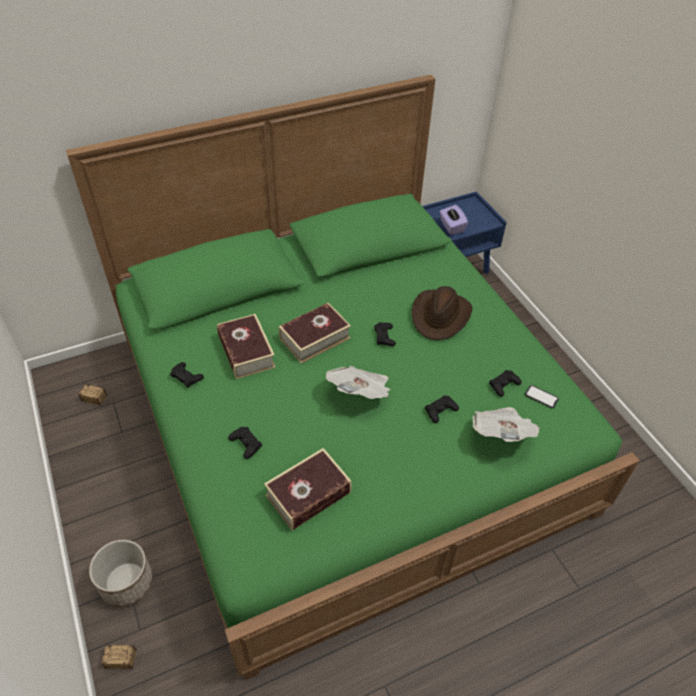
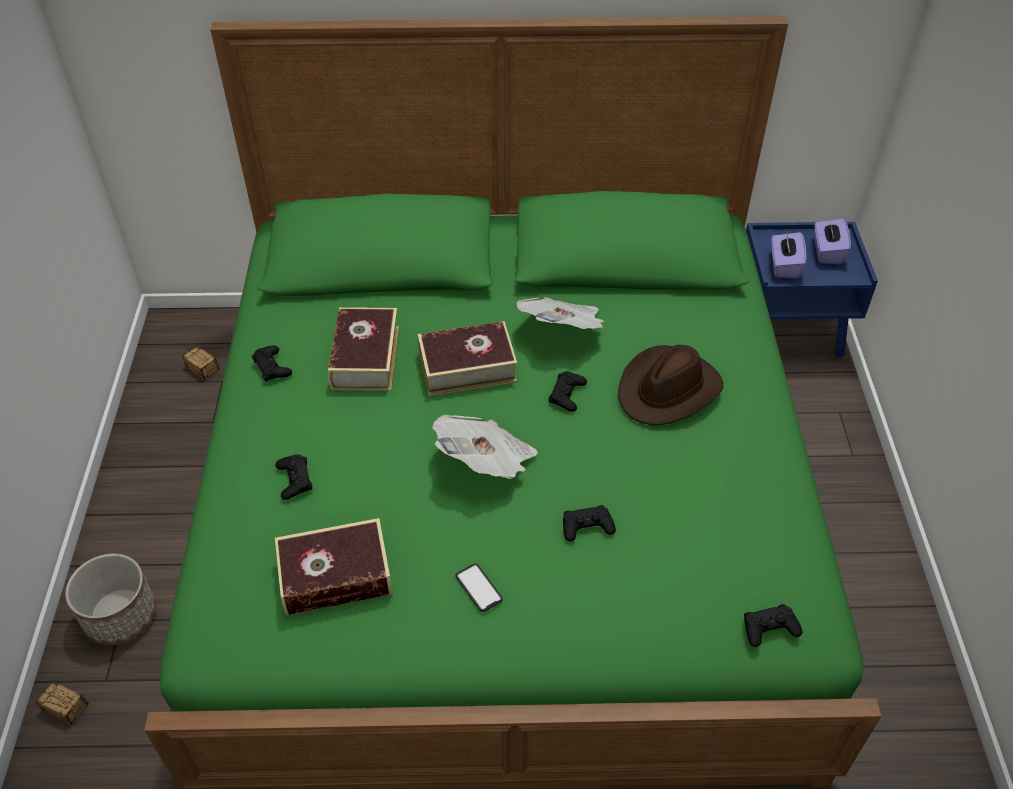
camera: 25 degrees right, 0 degrees up
newspaper [472,407,540,442] -> newspaper moved to [517,297,604,329]
black game controller [489,370,522,397] -> black game controller moved to [744,604,802,647]
phone [525,385,559,408] -> phone moved to [455,563,503,612]
none -> purple tissue box [814,217,851,264]

